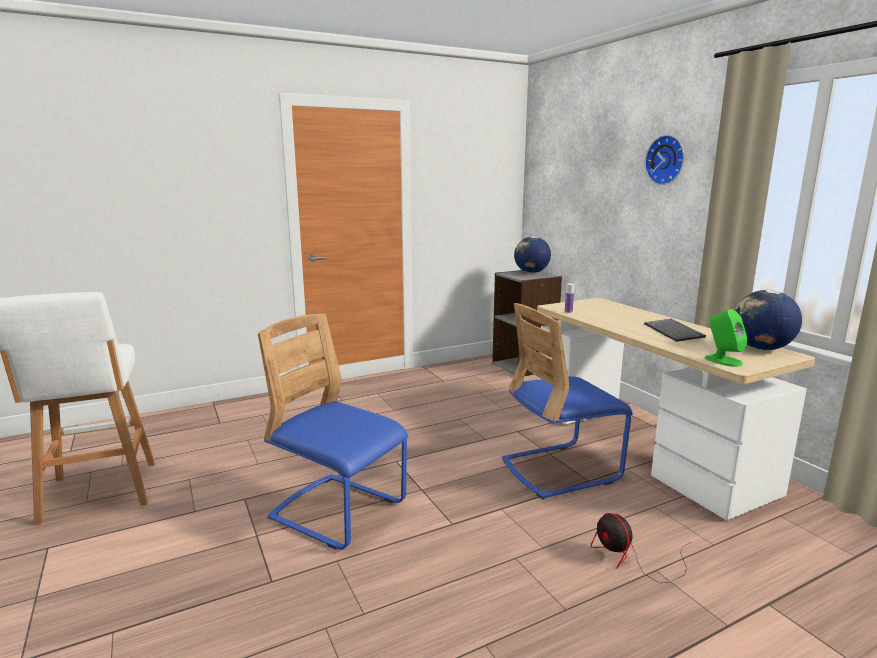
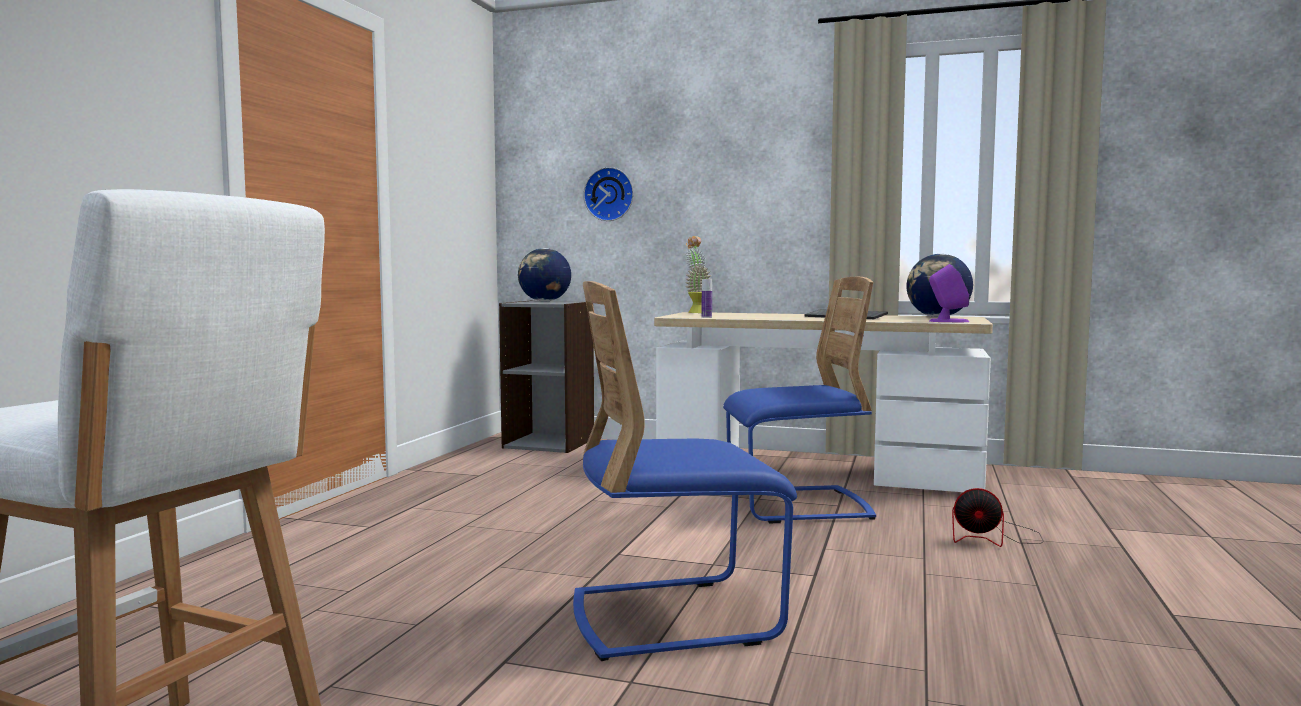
camera: 45 degrees left, 10 degrees down
blue chair [502,303,633,500] -> blue chair turned 120 degrees counterclockwise [723,277,876,523]
wall clock [645,135,684,185] -> wall clock moved to [583,167,634,221]
green speaker [705,309,747,367] -> purple speaker [929,264,969,322]
none -> potted plant [686,236,711,313]

